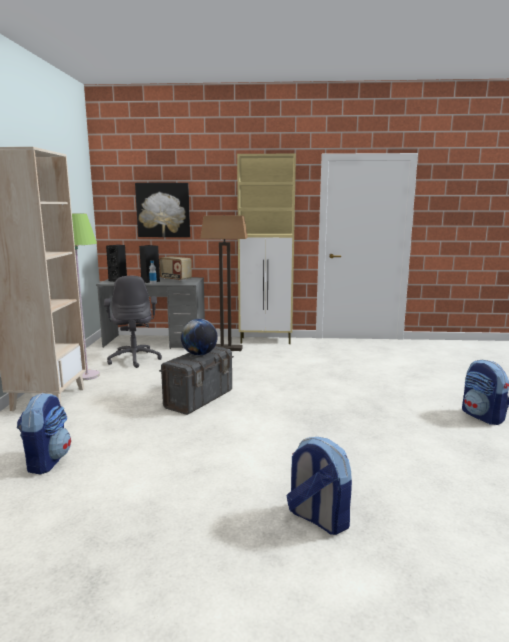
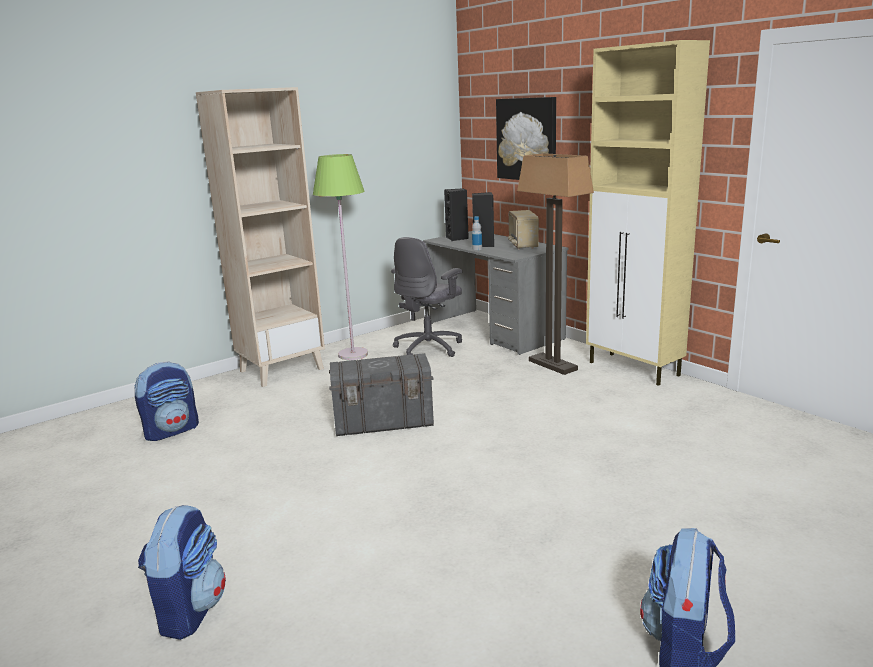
camera: 50 degrees right, 5 degrees up
globe [181,319,218,355] -> none

